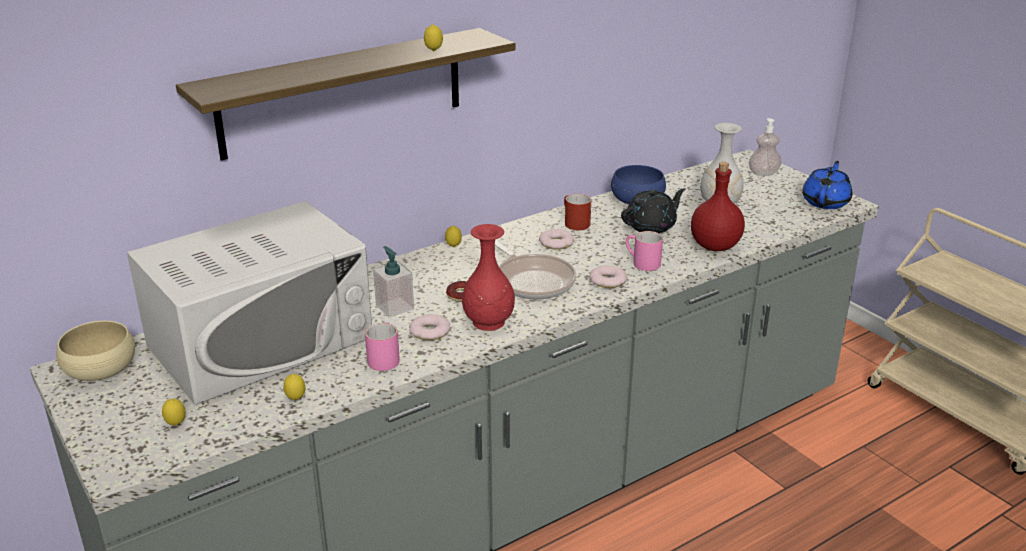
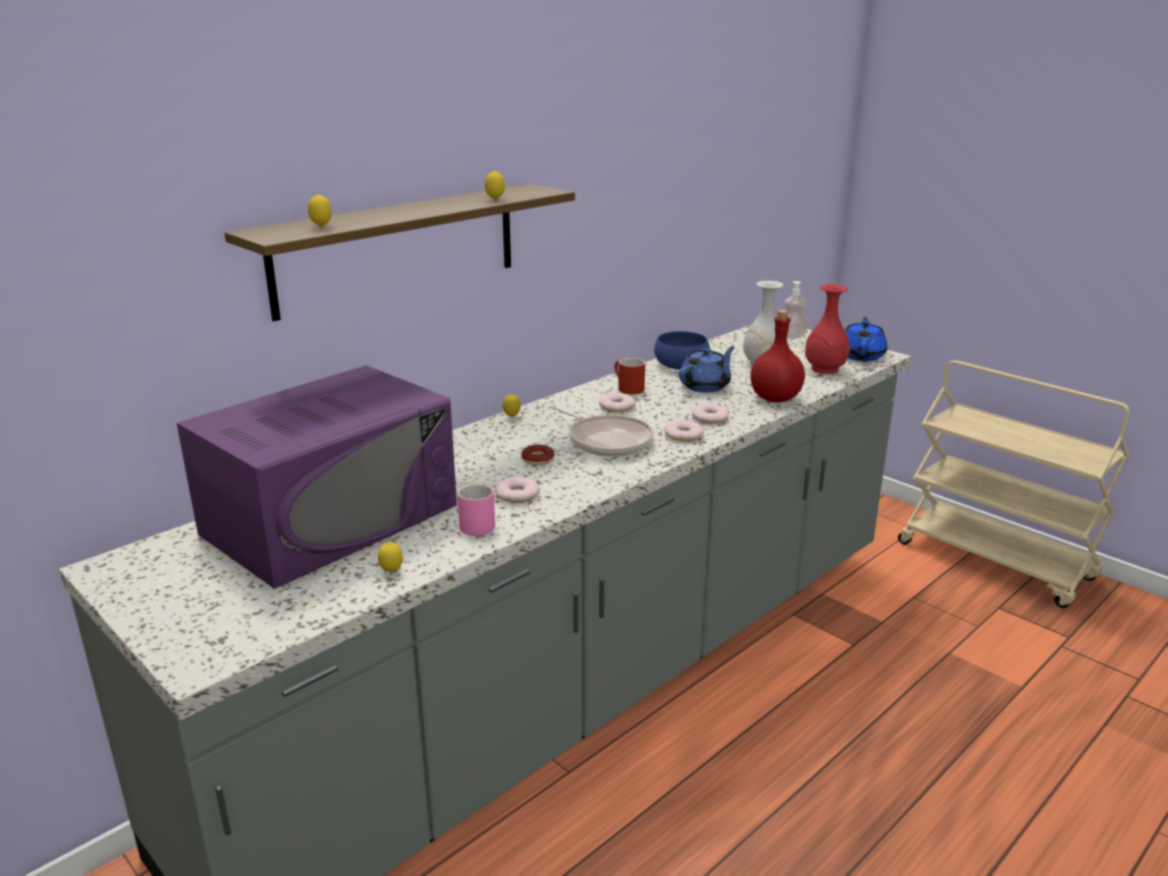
camera: 10 degrees left, 5 degrees down
beige bowl [56,321,135,381] -> none
white microwave [127,201,372,405] -> purple microwave [177,365,457,589]
lemon [162,399,186,425] -> lemon moved to [308,194,332,227]
soap dispenser [373,246,414,318] -> none
red vase [462,224,515,331] -> red vase moved to [805,284,850,374]
black teapot [621,188,686,233] -> blue teapot [679,347,735,393]
pink mug [625,231,663,271] -> donut [692,403,729,424]

